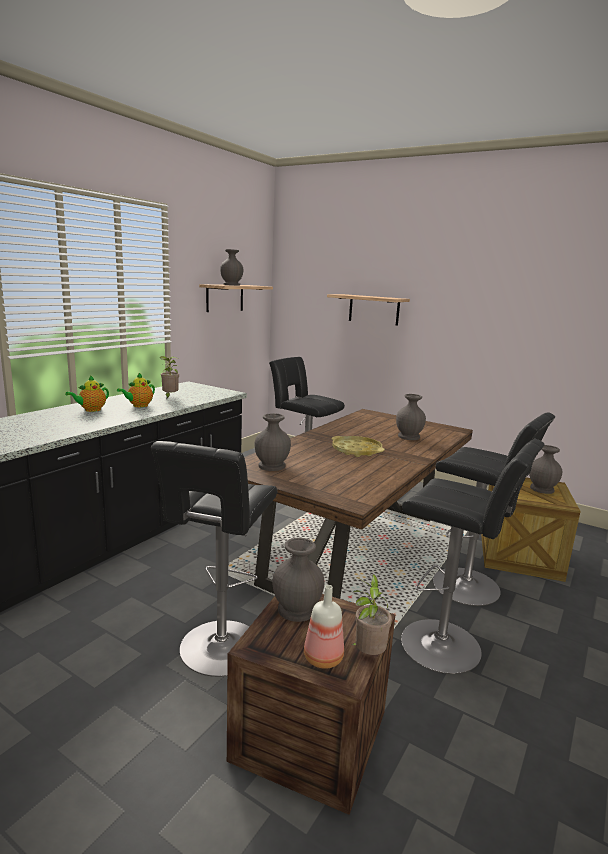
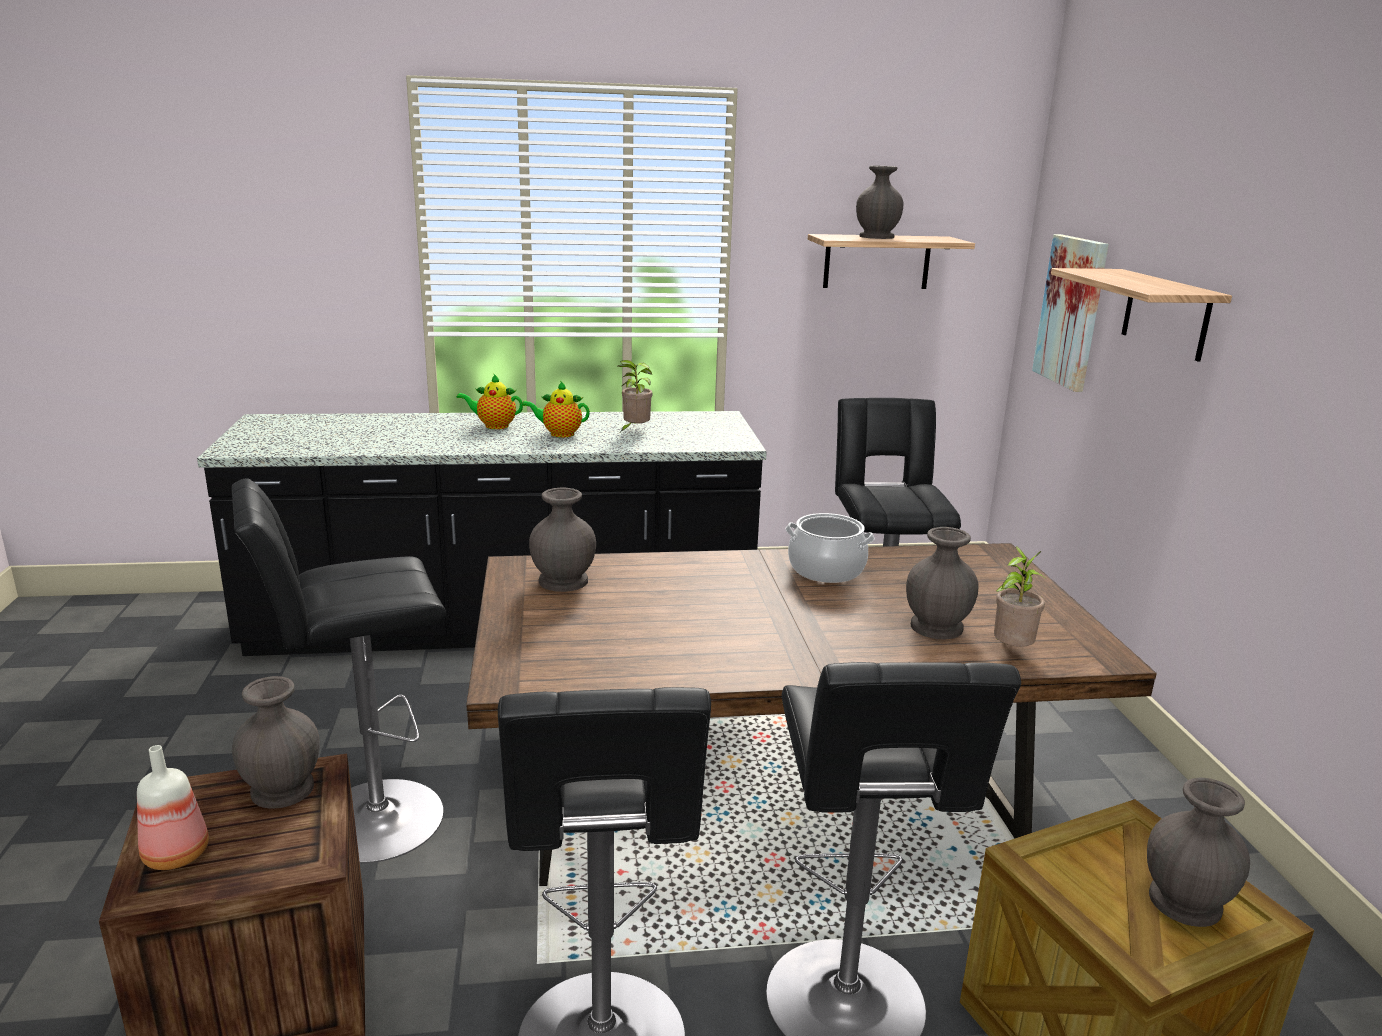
camera: 50 degrees right, 5 degrees up
yellow tray [332,436,384,457] -> none
potted plant [352,574,392,655] -> potted plant moved to [994,546,1047,647]
none -> cooking pot [786,513,875,583]
none -> picture [1032,234,1109,392]

